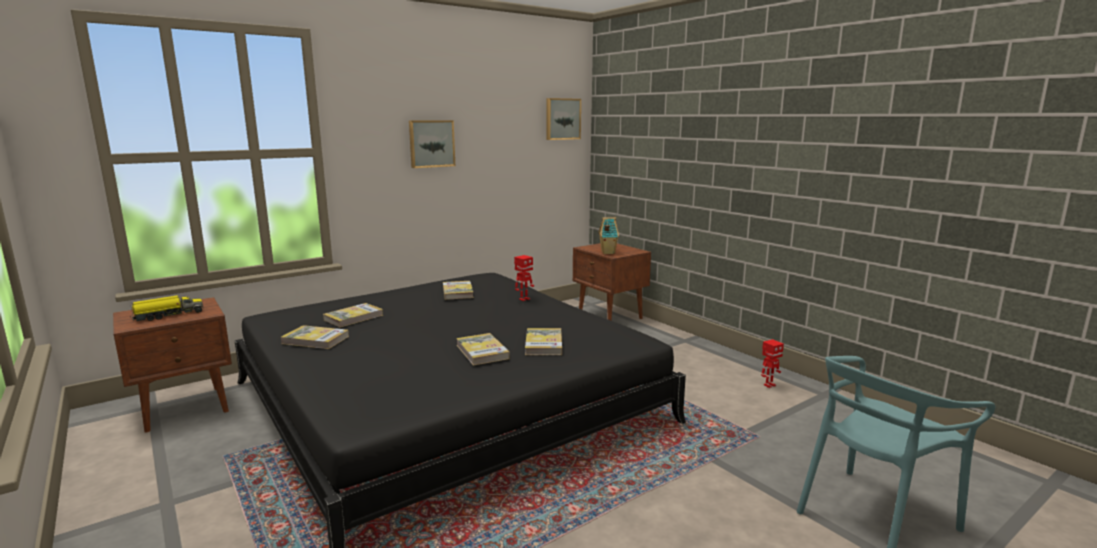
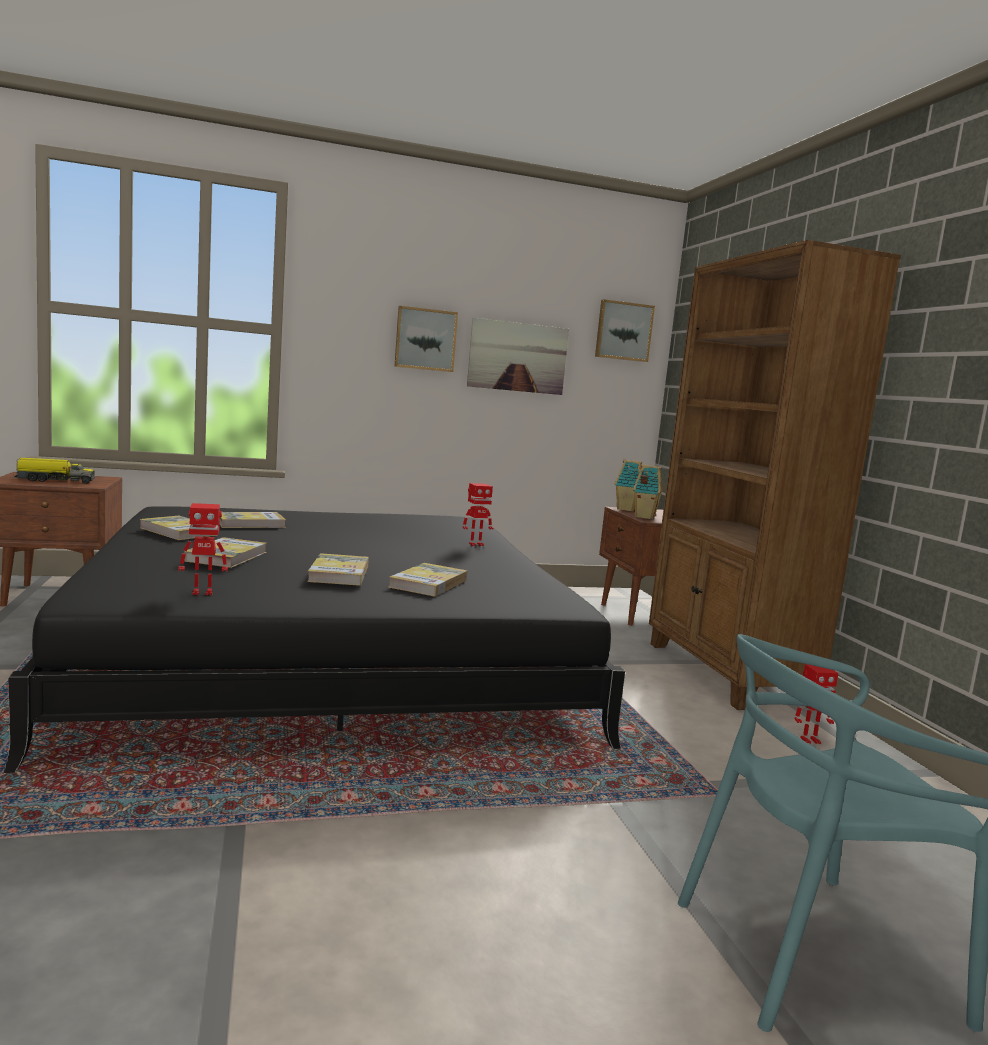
camera: 20 degrees right, 5 degrees down
book [443,281,474,300] -> book moved to [184,537,267,568]
none -> toy robot [178,503,228,595]
none -> picture [467,318,569,395]
none -> toy house [614,459,642,512]
none -> brown bookcase [649,240,901,710]

